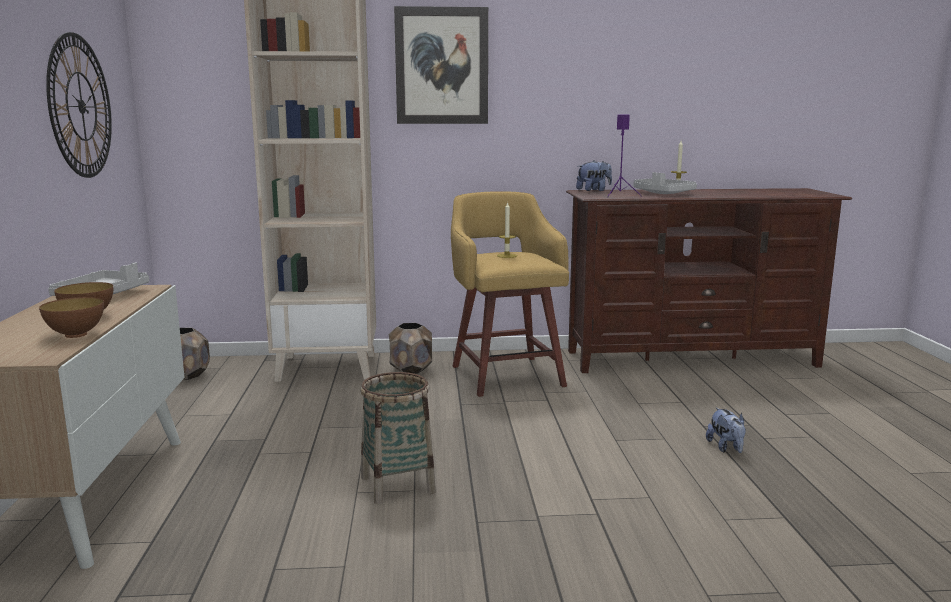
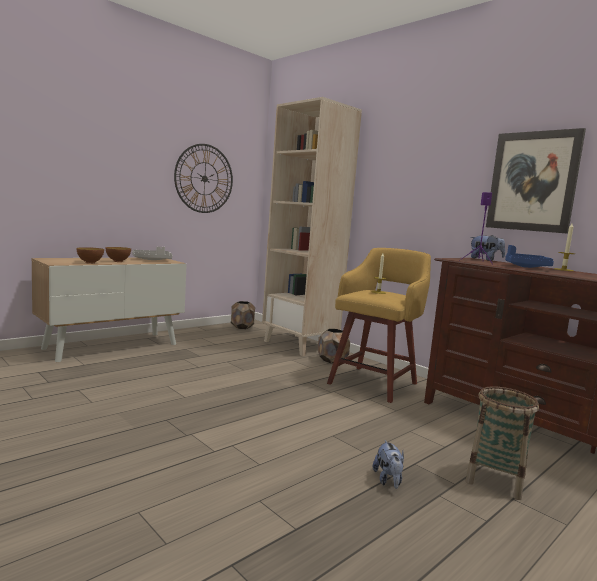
camera: 50 degrees right, 5 degrees down
basket [360,372,436,504] -> basket moved to [466,386,539,500]
picture [394,6,488,124] -> picture moved to [486,128,586,234]
grey tray [634,172,697,194] -> blue tray [505,245,554,268]
plush toy [706,407,746,453] -> plush toy turned 45 degrees counterclockwise [373,440,404,489]

